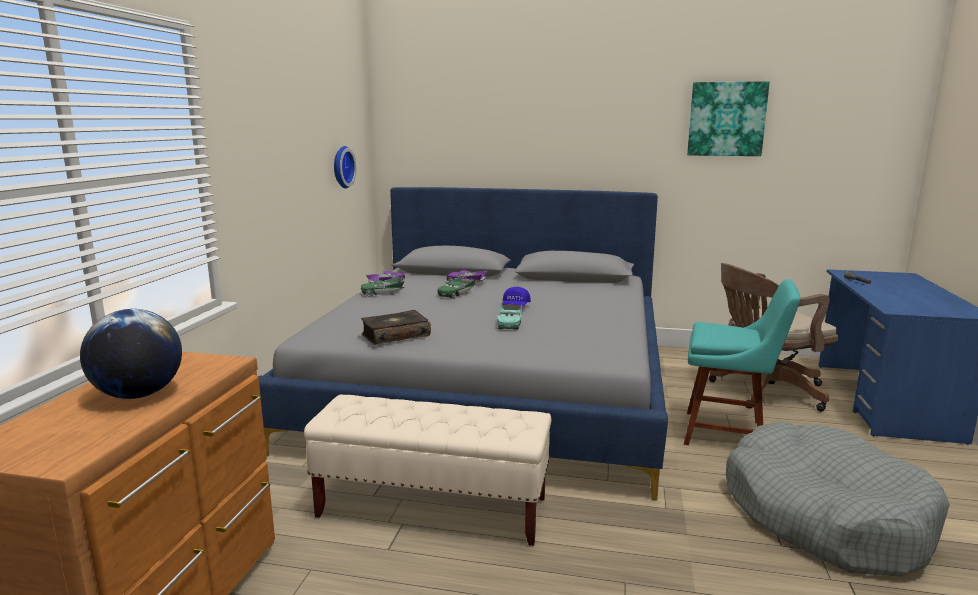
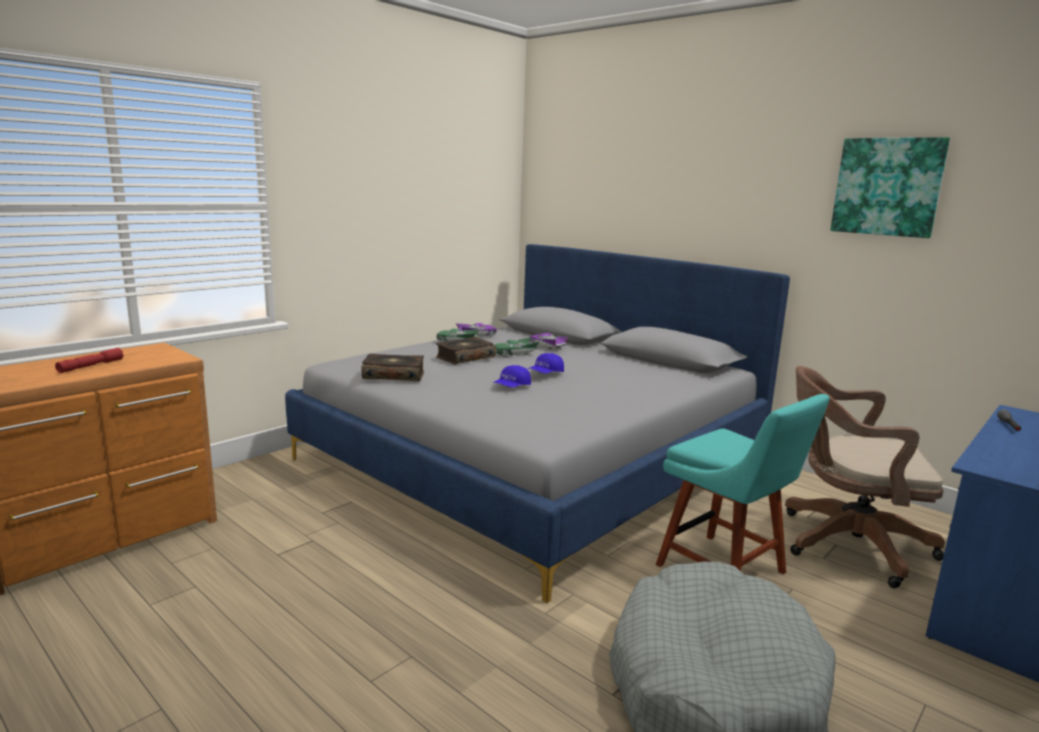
camera: 30 degrees right, 0 degrees up
globe [80,309,182,399] -> red flashlight [55,348,123,373]
beige bench [304,394,551,546] -> none
wall clock [334,146,356,188] -> none
turquoise toy car [497,303,522,330] -> blue cap [493,365,531,388]
none -> book [436,337,496,365]

